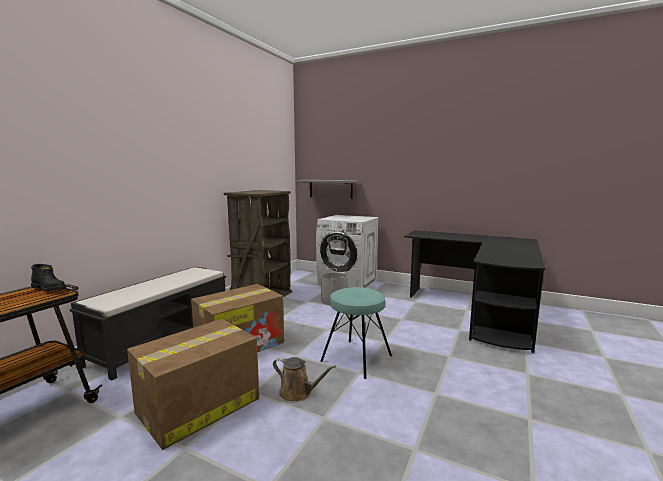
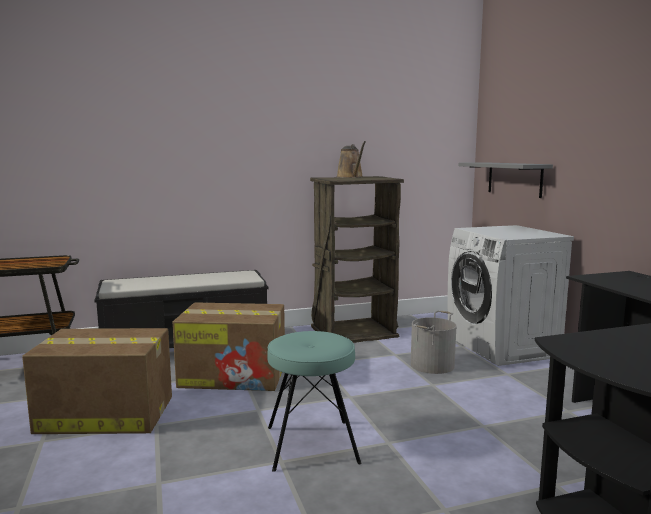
camera: 45 degrees right, 0 degrees up
black boot [31,264,66,291] -> none
brown watering can [273,357,336,402] -> brown watering can moved to [336,141,366,178]

